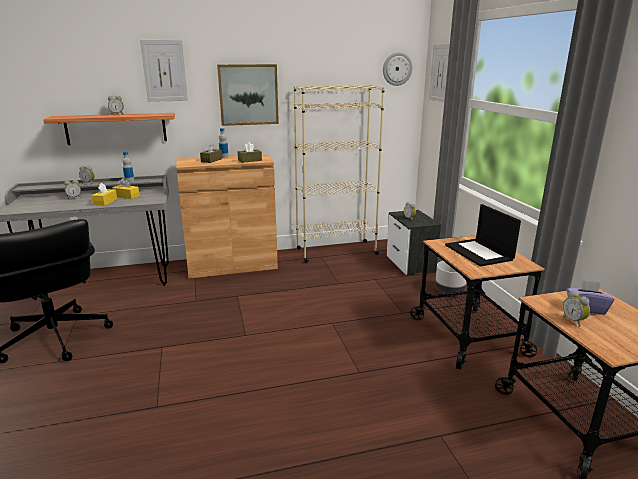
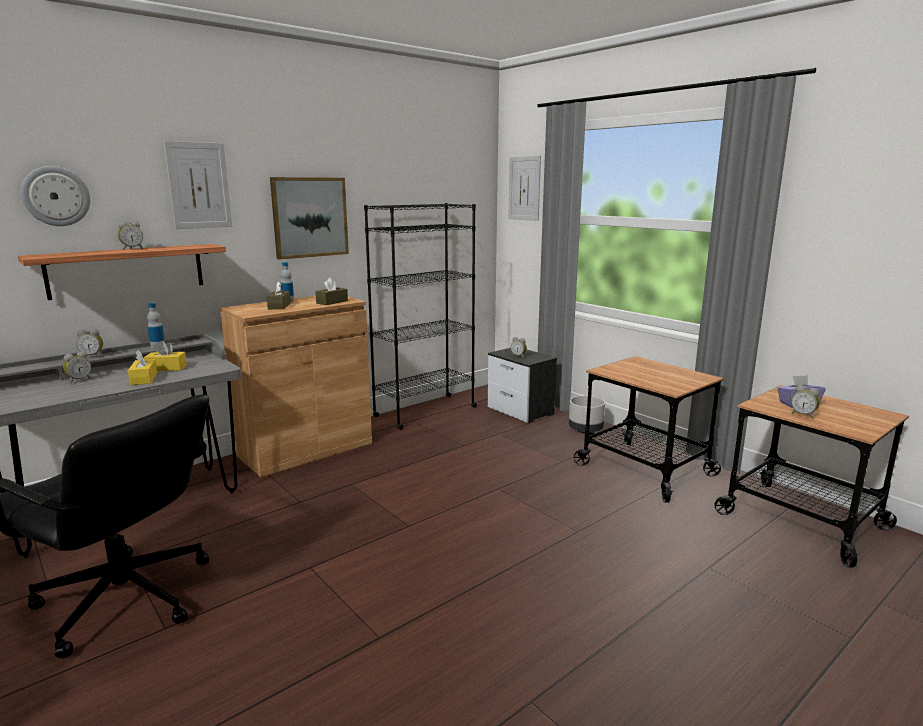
camera: 25 degrees left, 5 degrees down
beige bookcase [293,85,385,263] -> black bookcase [364,203,477,430]
wall clock [383,52,413,86] -> wall clock moved to [21,166,90,226]
laptop [445,204,521,267] -> none

